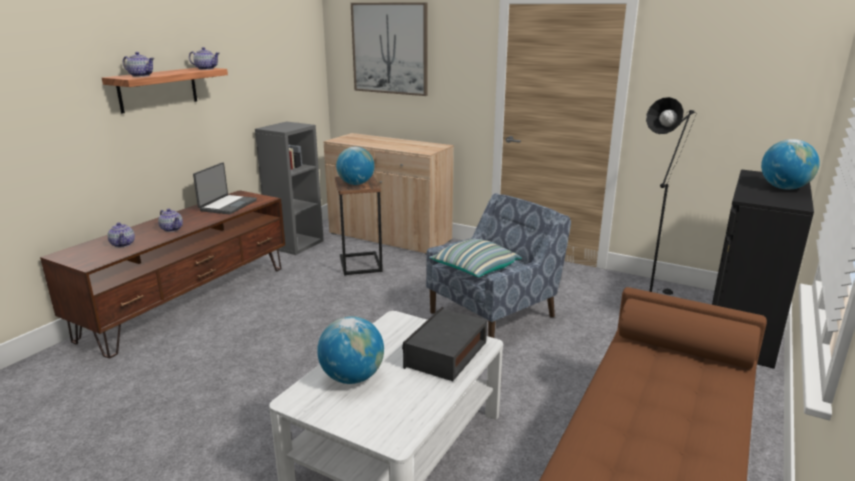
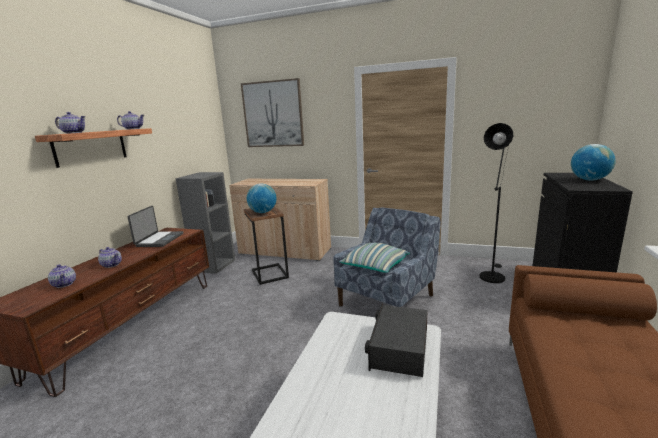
camera: 10 degrees left, 5 degrees down
globe [317,316,384,384] -> none

